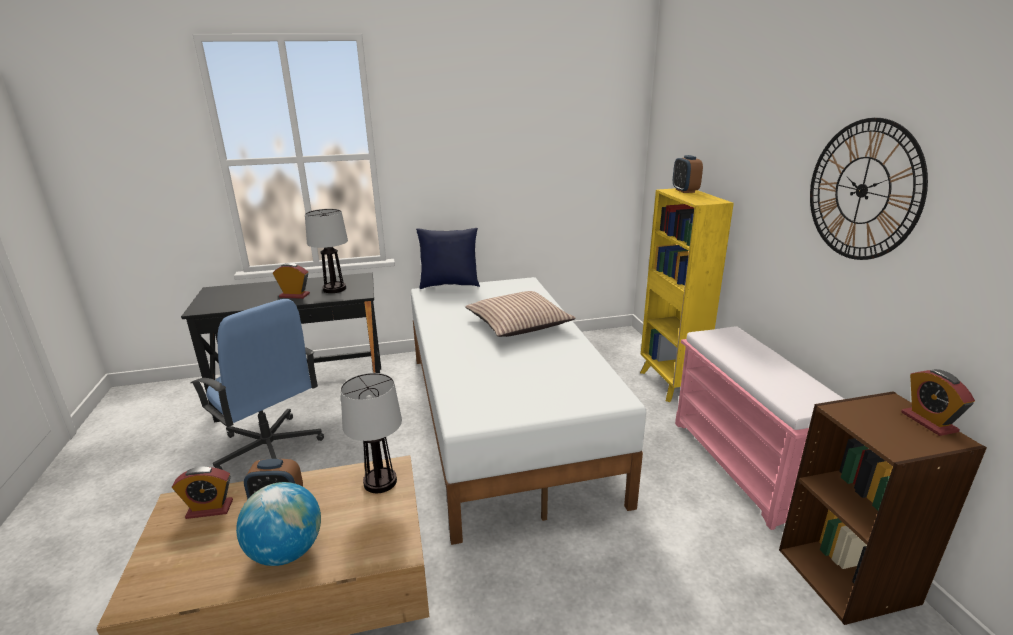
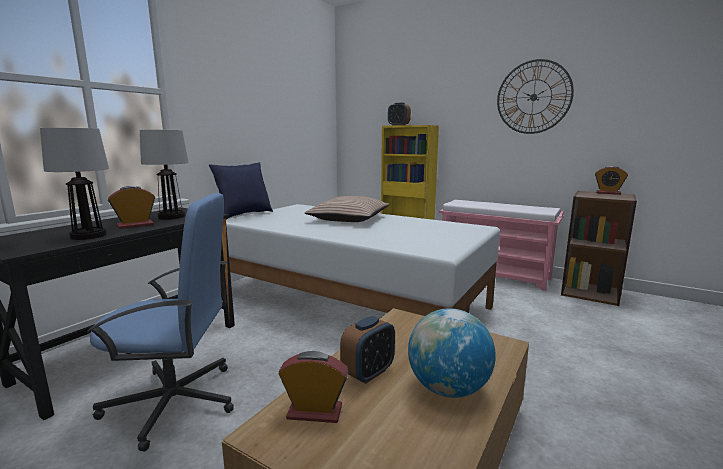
camera: 45 degrees left, 10 degrees down
alarm clock [172,467,233,519] -> alarm clock turned 120 degrees counterclockwise [279,351,348,423]
table lamp [340,373,402,493] -> table lamp moved to [40,128,109,240]

